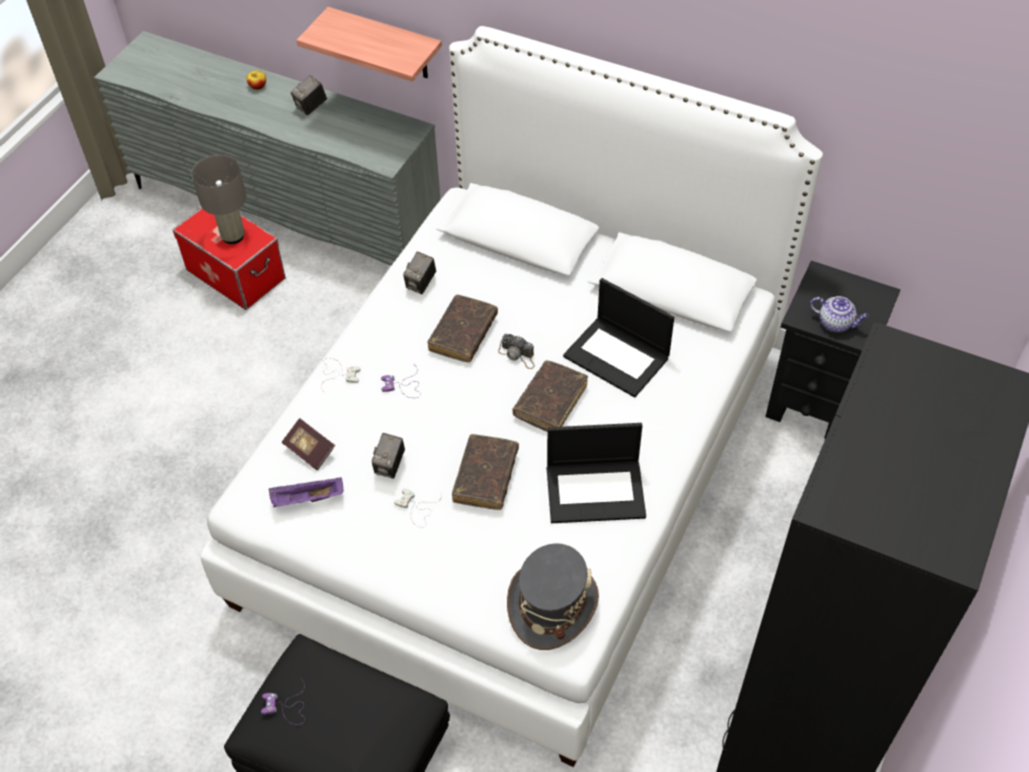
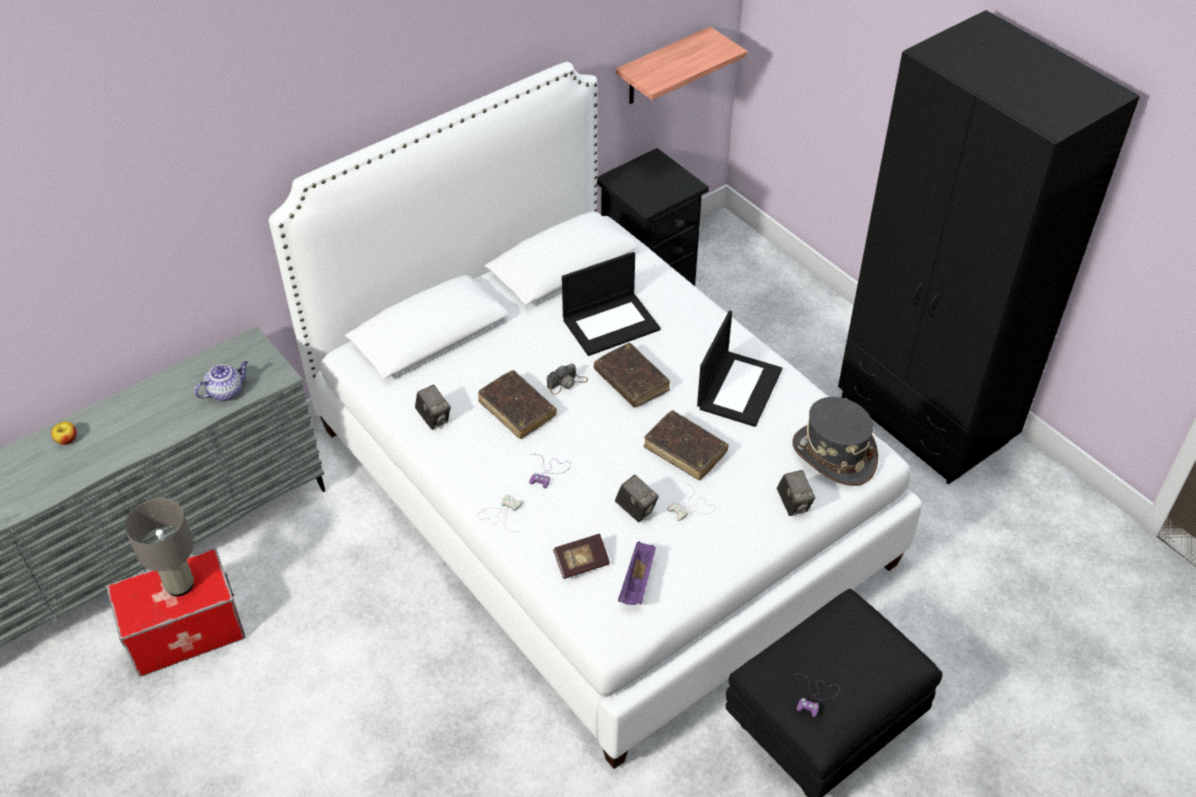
camera: 65 degrees left, 5 degrees down
camera [291,75,327,115] -> camera moved to [777,470,815,516]
shelf [296,7,442,82] -> shelf moved to [616,27,747,104]
teapot [810,296,869,332] -> teapot moved to [194,361,248,401]

